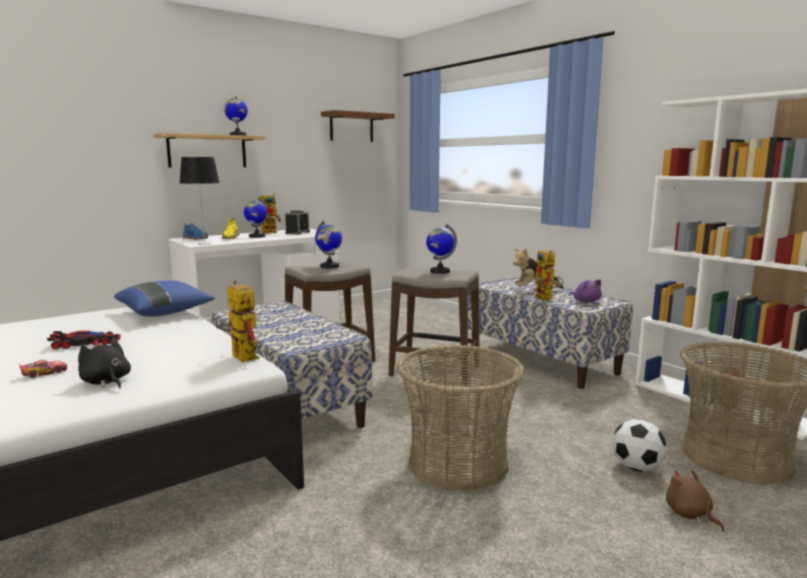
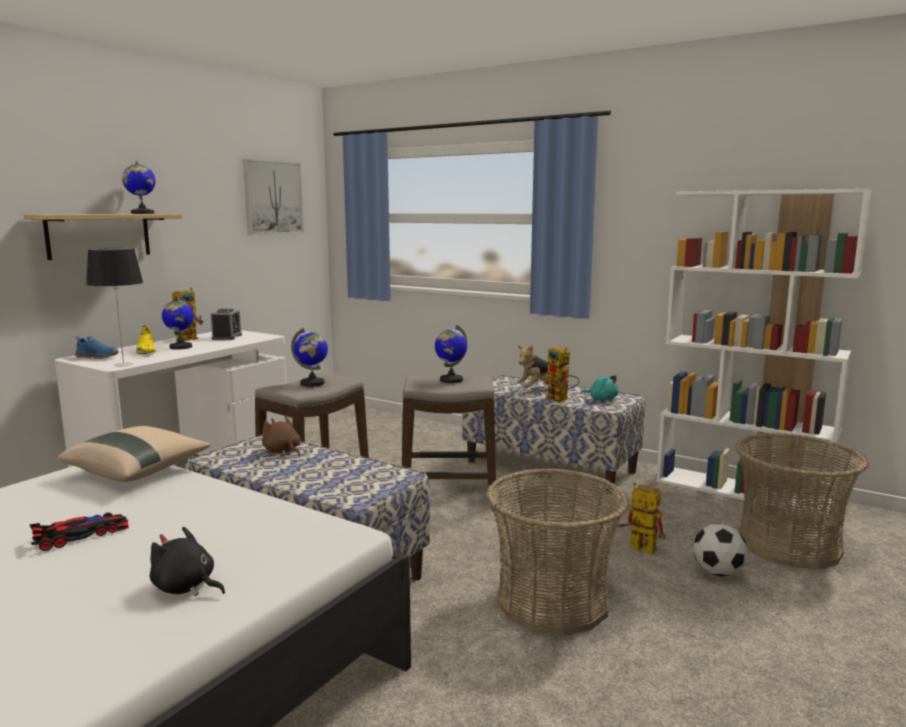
camera: 20 degrees left, 0 degrees up
toy car [19,360,67,378] -> none
blue pillow [114,280,215,317] -> beige pillow [58,426,211,482]
toy robot [216,280,259,363] -> toy robot moved to [618,482,665,555]
brown shelf [321,110,394,142] -> picture [243,159,304,235]
purple plush toy [569,279,602,303] -> turquoise plush toy [581,375,619,401]
brown plush toy [666,470,724,531] -> brown plush toy moved to [262,416,301,456]

